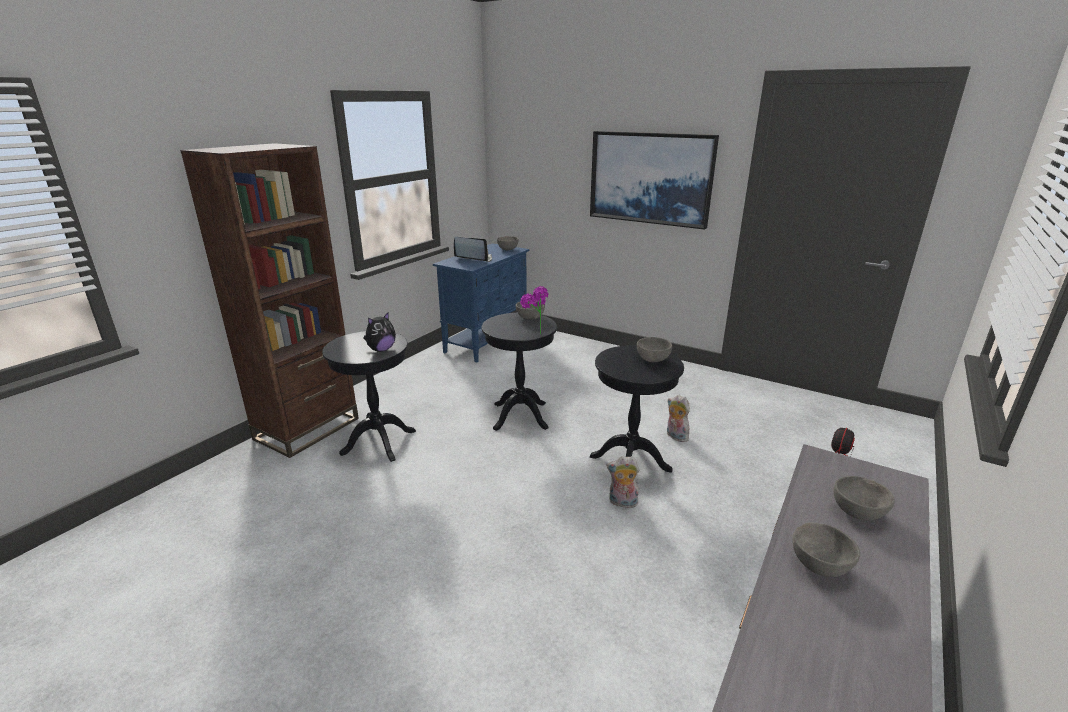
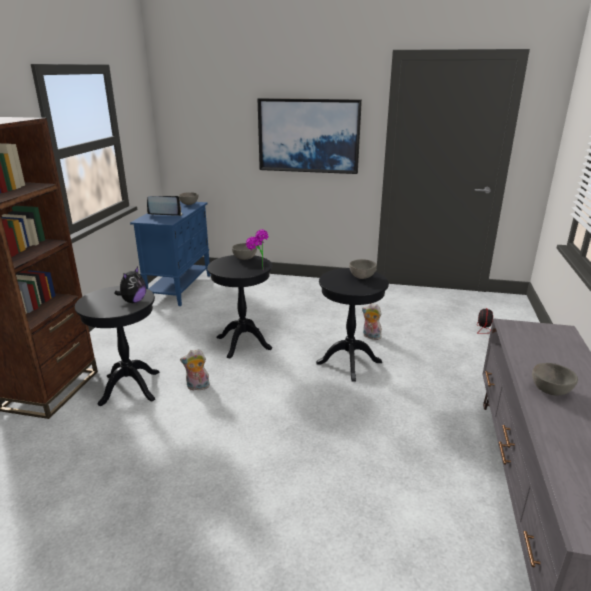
camera: 20 degrees left, 0 degrees up
plush toy [606,456,639,508] -> plush toy moved to [180,349,210,392]
grey bowl [834,476,895,521] -> none

